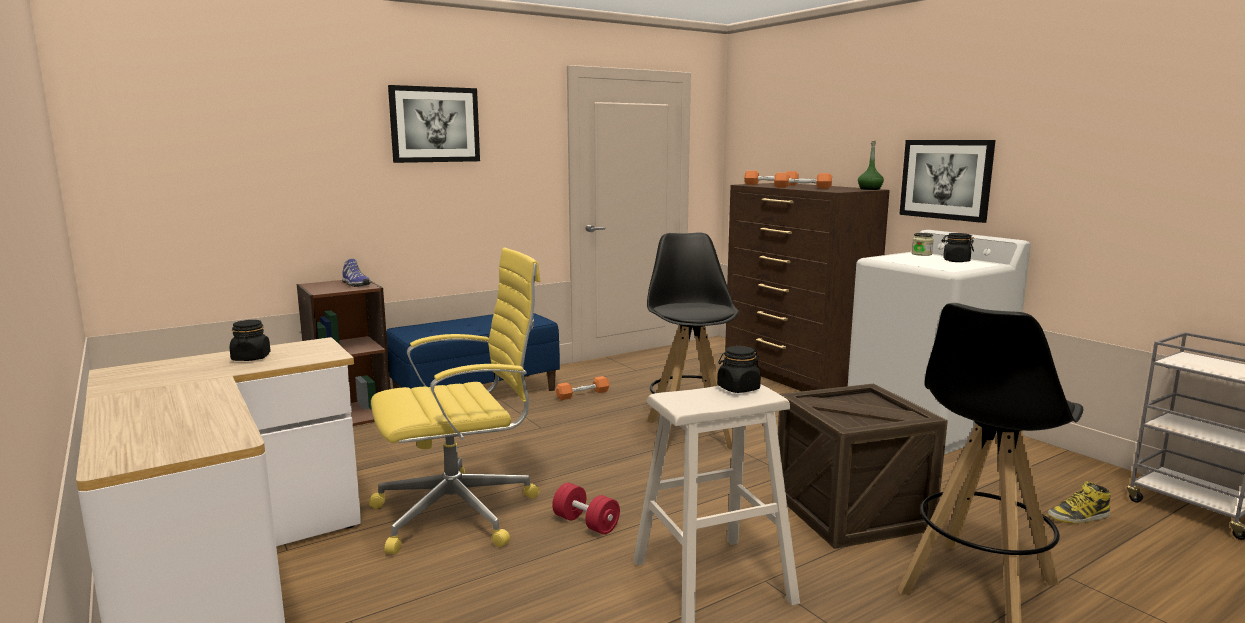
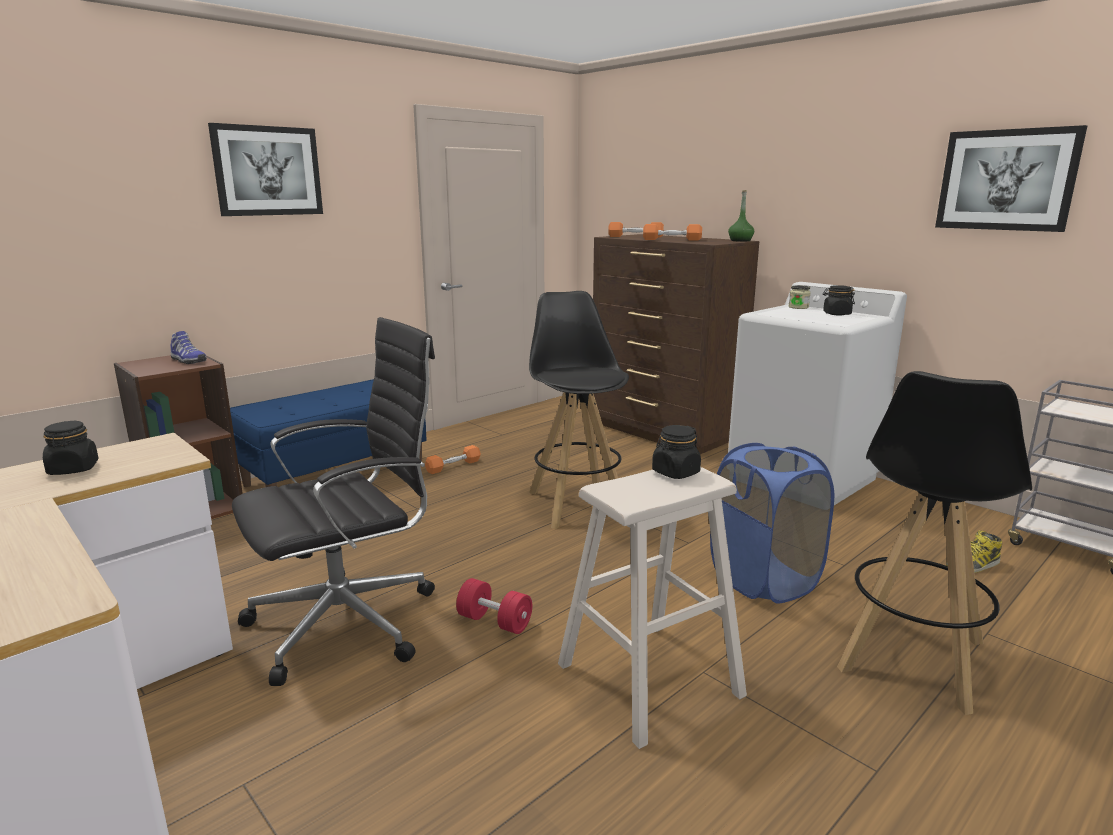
camera: 10 degrees left, 5 degrees up
yellow office chair [369,248,541,554] -> black office chair [232,317,435,686]
crate [778,384,948,549] -> blue laundry basket [710,443,834,604]
picture [899,140,995,223] -> picture moved to [935,125,1087,232]

